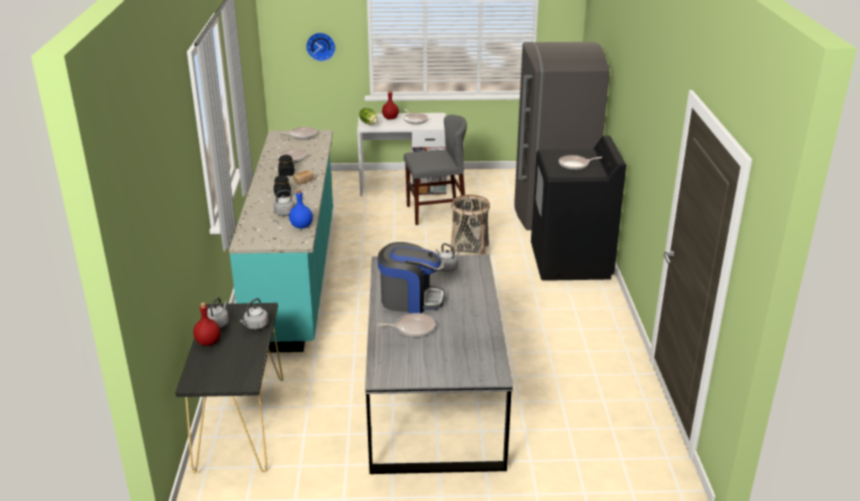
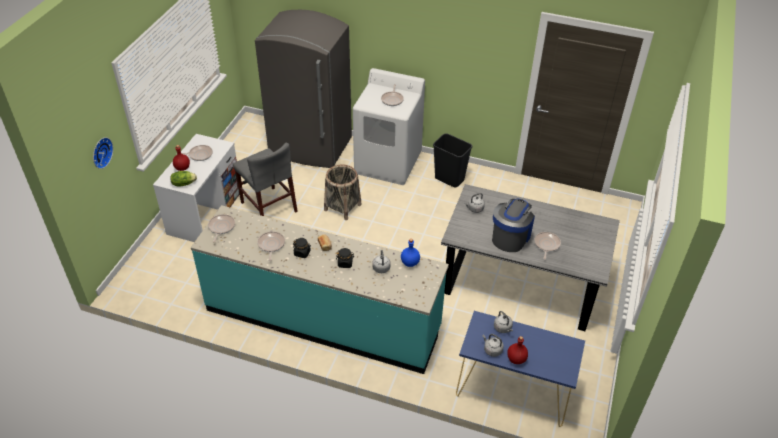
camera: 70 degrees left, 15 degrees up
black console table [175,303,283,474] -> blue console table [456,311,585,427]
grey chair [404,115,467,225] -> grey chair turned 135 degrees clockwise [233,143,298,216]
black washing machine [531,135,626,281] -> white washing machine [353,68,425,185]
none -> black trash can [433,133,472,187]

